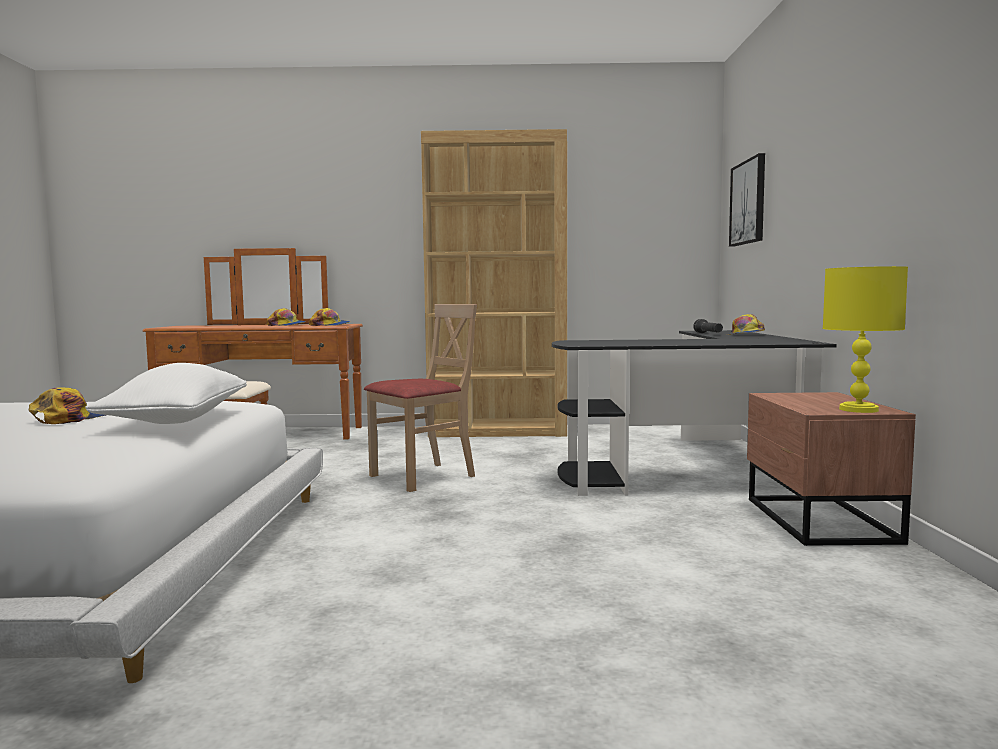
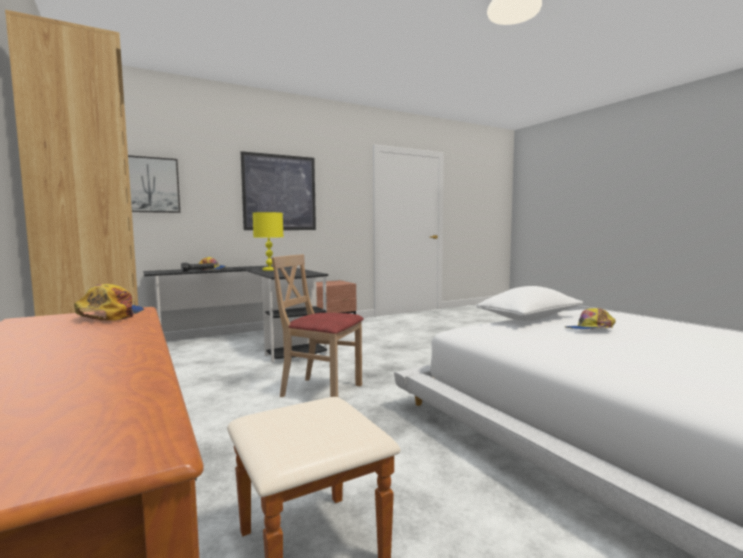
camera: 120 degrees left, 0 degrees up
cap [267,308,305,326] -> none
yellow table lamp [823,266,908,413] -> yellow table lamp moved to [253,212,283,271]
none -> picture [241,151,316,230]

